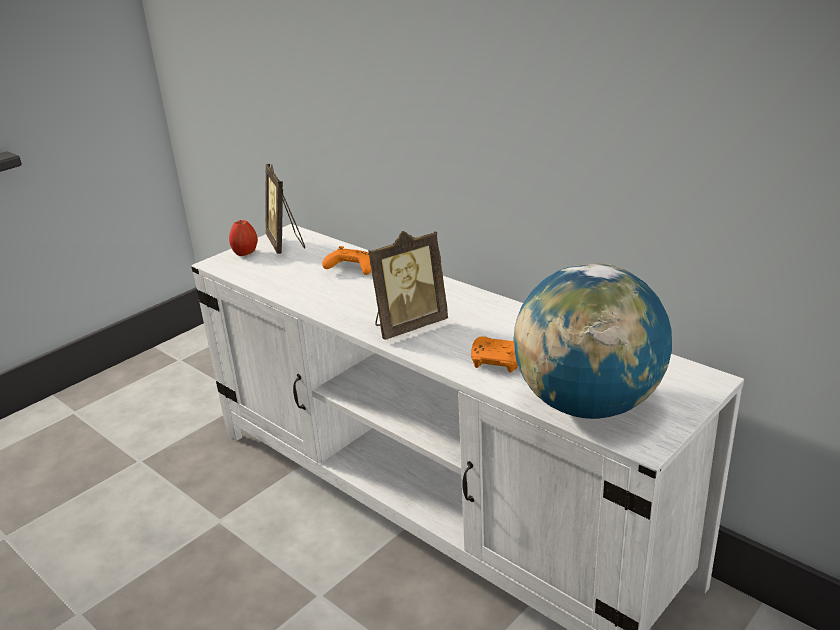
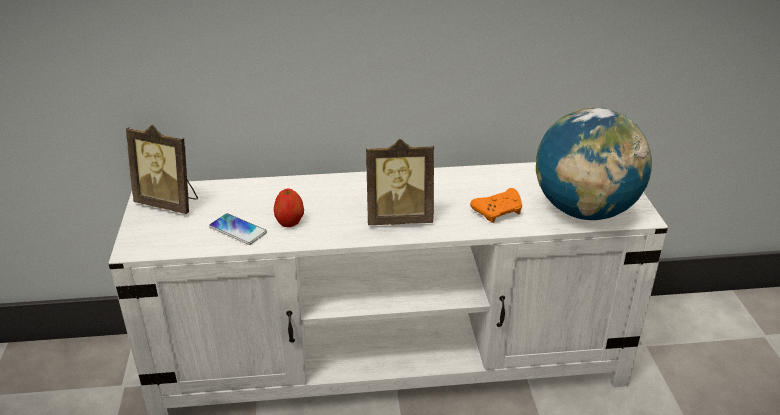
camera: 50 degrees left, 5 degrees up
apple [229,220,258,256] -> apple moved to [274,188,304,227]
orange game controller [322,246,372,275] -> none
picture frame [368,231,448,340] -> picture frame turned 75 degrees clockwise [366,139,434,225]
none -> phone [209,213,267,245]

